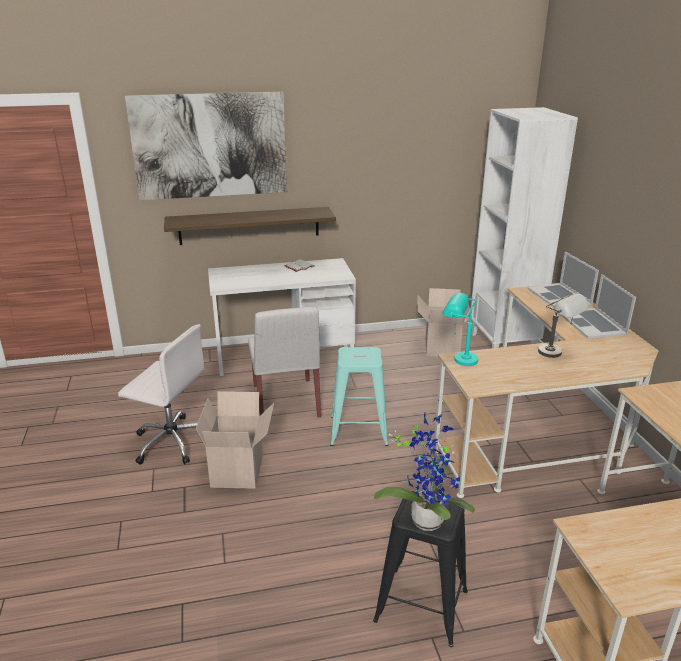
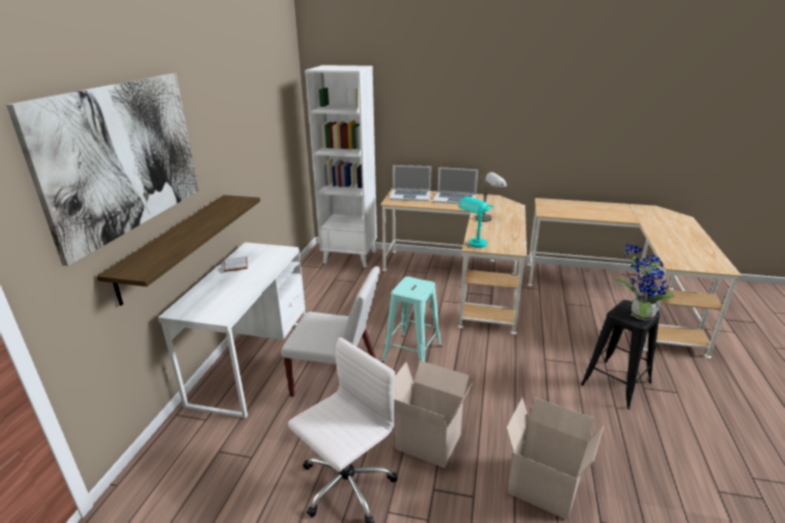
camera: 65 degrees left, 0 degrees up
cardboard box [418,288,470,357] -> cardboard box moved to [506,397,604,520]

